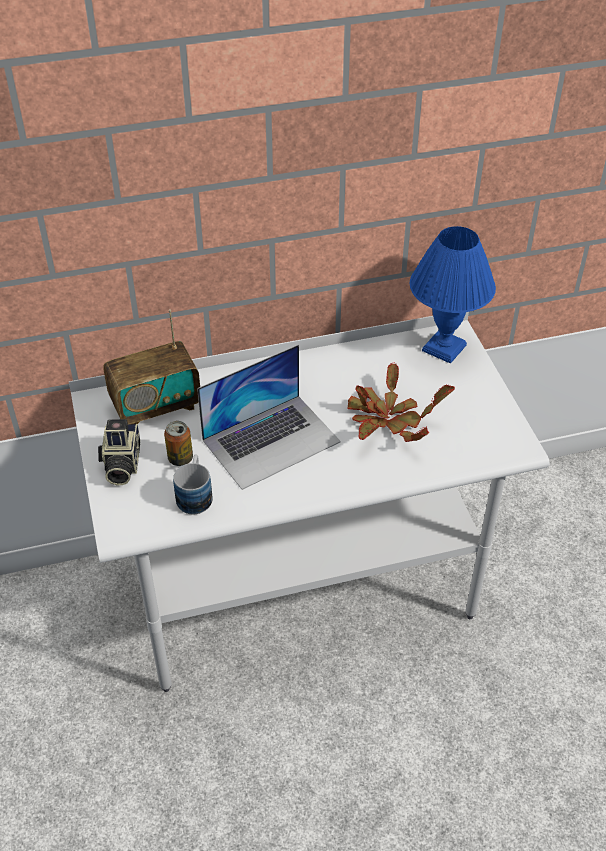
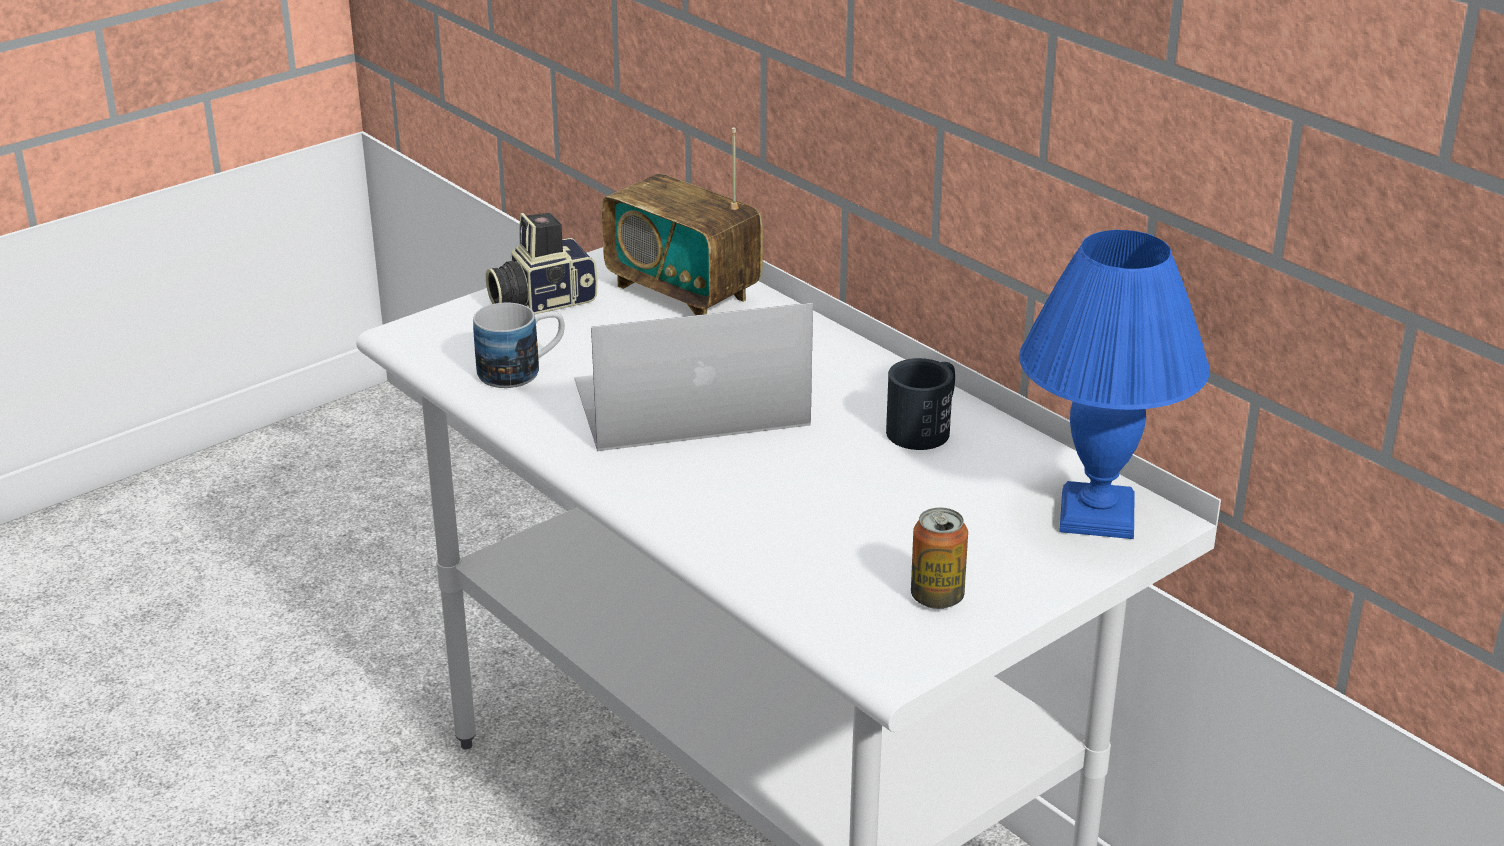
camera: 65 degrees right, 15 degrees down
can [164,421,193,466] -> can moved to [911,507,968,609]
laptop [197,344,341,490] -> laptop turned 135 degrees clockwise [574,303,813,451]
potted plant [347,363,455,442] -> none
none -> black mug [886,358,955,450]

